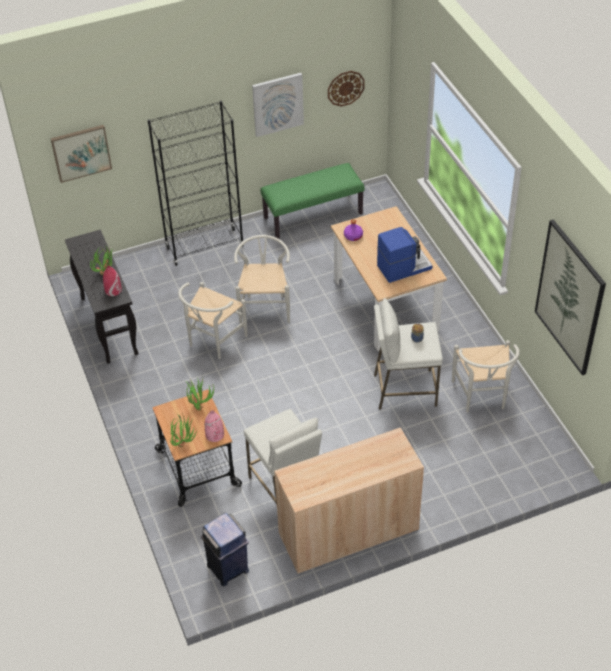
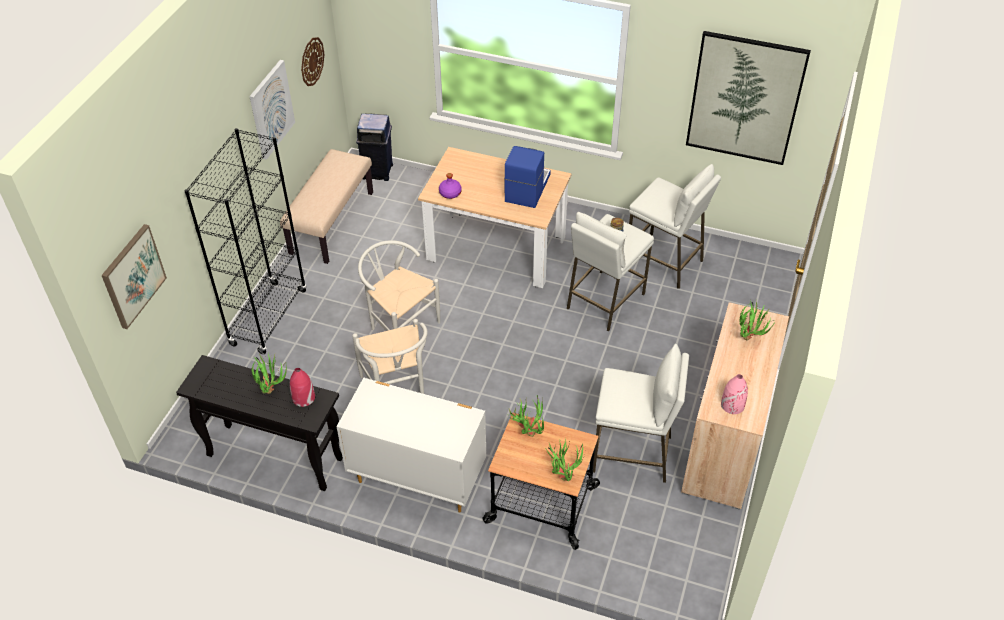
camera: 50 degrees left, 0 degrees up
blue trash can [201,513,249,587] -> blue trash can moved to [356,113,393,181]
pink vase [205,410,224,442] -> pink vase moved to [721,374,748,414]
green bench [261,163,365,239] -> beige bench [280,149,373,264]
white chair [452,340,520,412] -> white stool [629,164,721,289]
none -> white dresser [336,377,487,513]
none -> potted plant [739,300,776,340]

